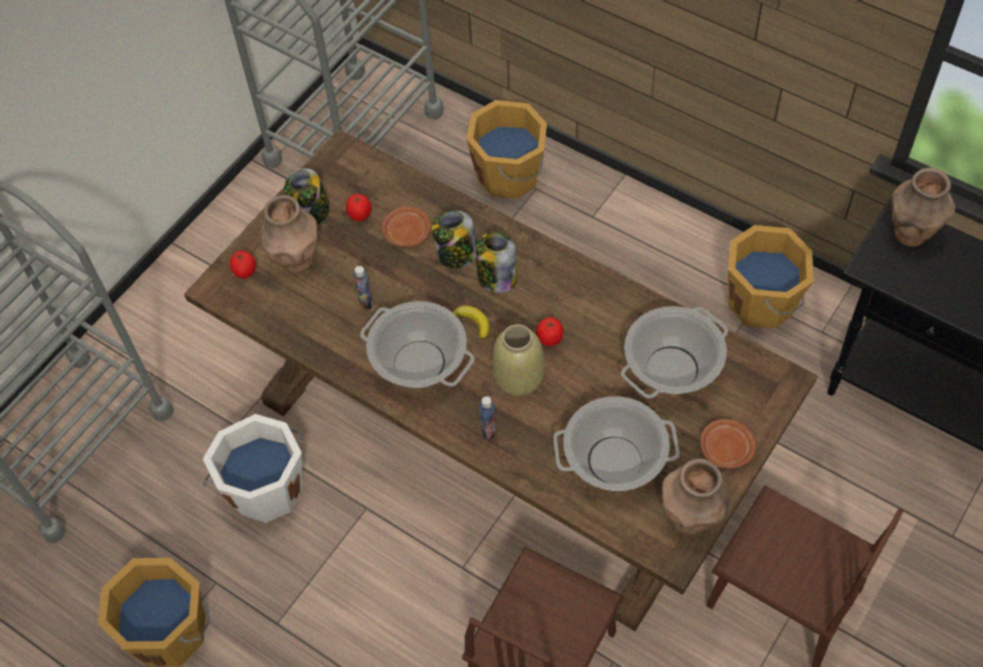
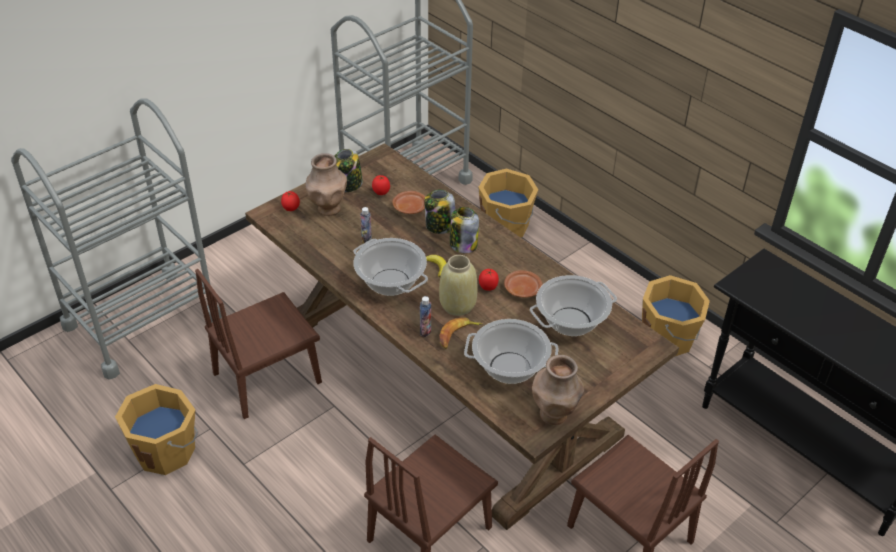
camera: 10 degrees right, 15 degrees down
white bucket [203,414,304,523] -> brown chair [195,269,322,419]
brown plate [700,419,756,468] -> brown plate moved to [504,270,542,297]
brown vase [891,168,955,247] -> none
none -> banana [439,318,483,349]

